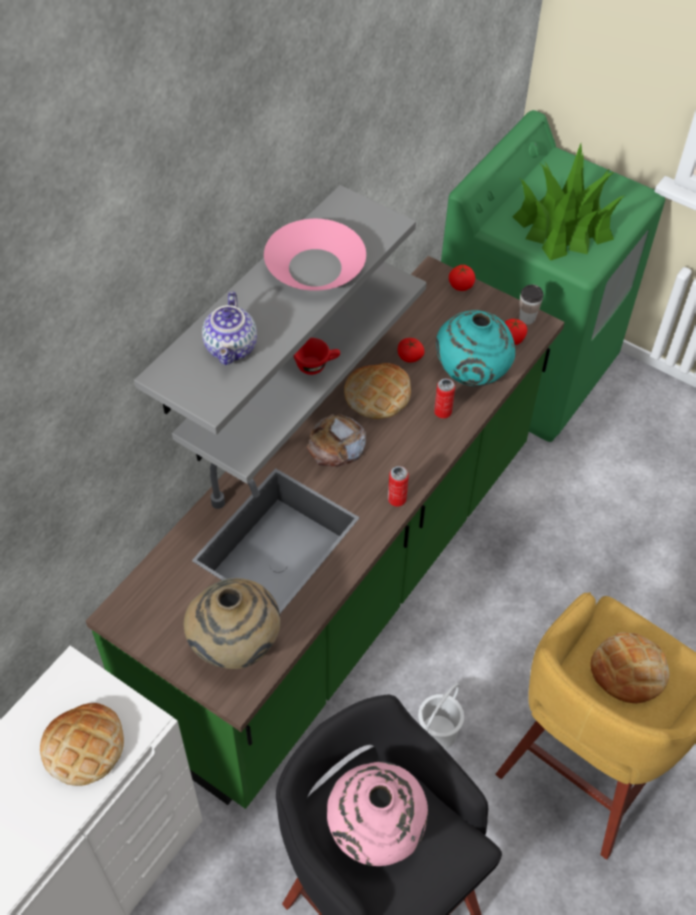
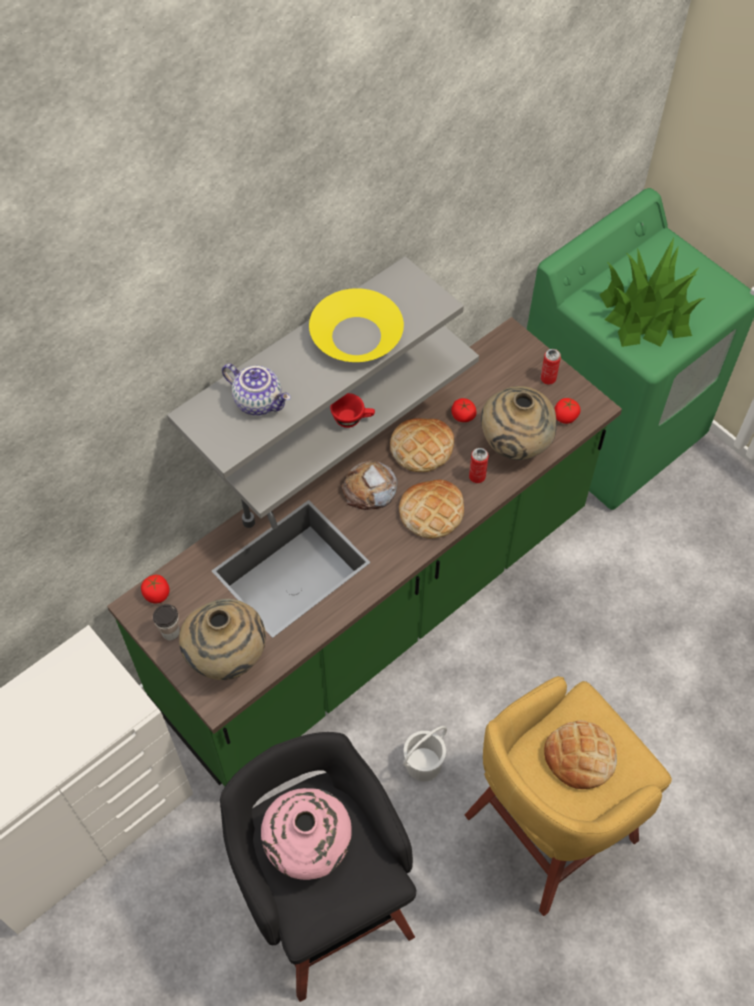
camera: 15 degrees right, 5 degrees up
bread [40,703,124,786] -> bread moved to [399,480,464,538]
teapot [202,291,257,365] -> teapot turned 75 degrees counterclockwise [222,363,291,416]
pink bowl [264,219,366,291] -> yellow bowl [309,288,404,362]
can [388,466,409,506] -> can moved to [540,349,561,385]
turquoise vase [436,310,515,386] -> beige vase [481,386,557,460]
tomato [449,265,475,291] -> tomato moved to [141,575,169,604]
cup [519,285,543,325] -> cup moved to [153,604,180,640]

